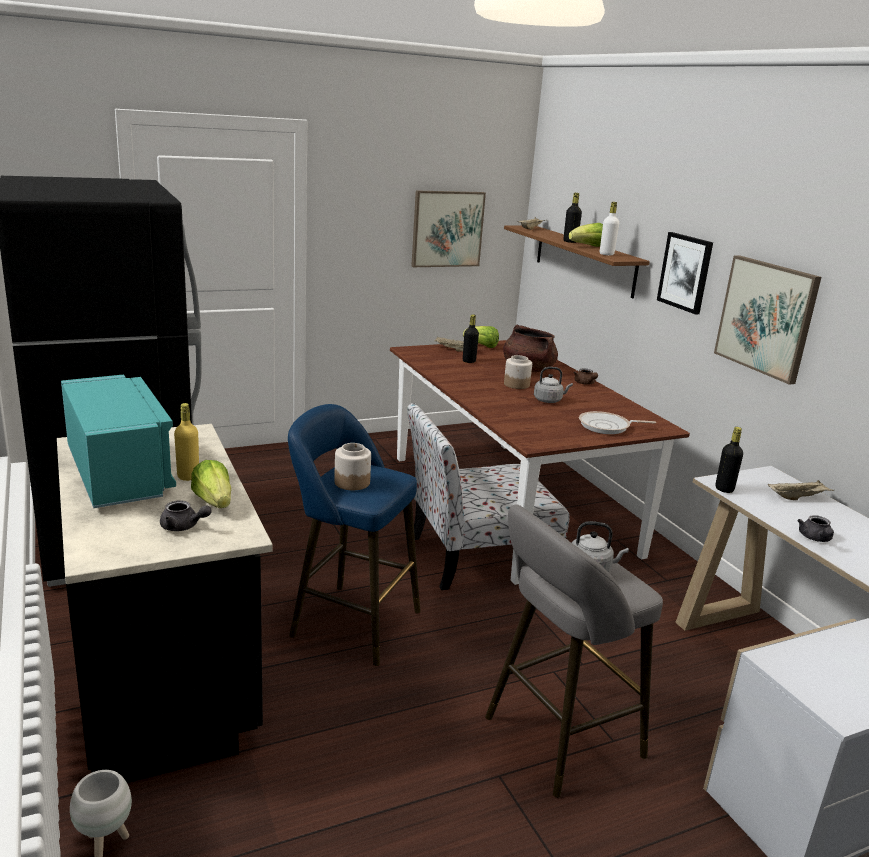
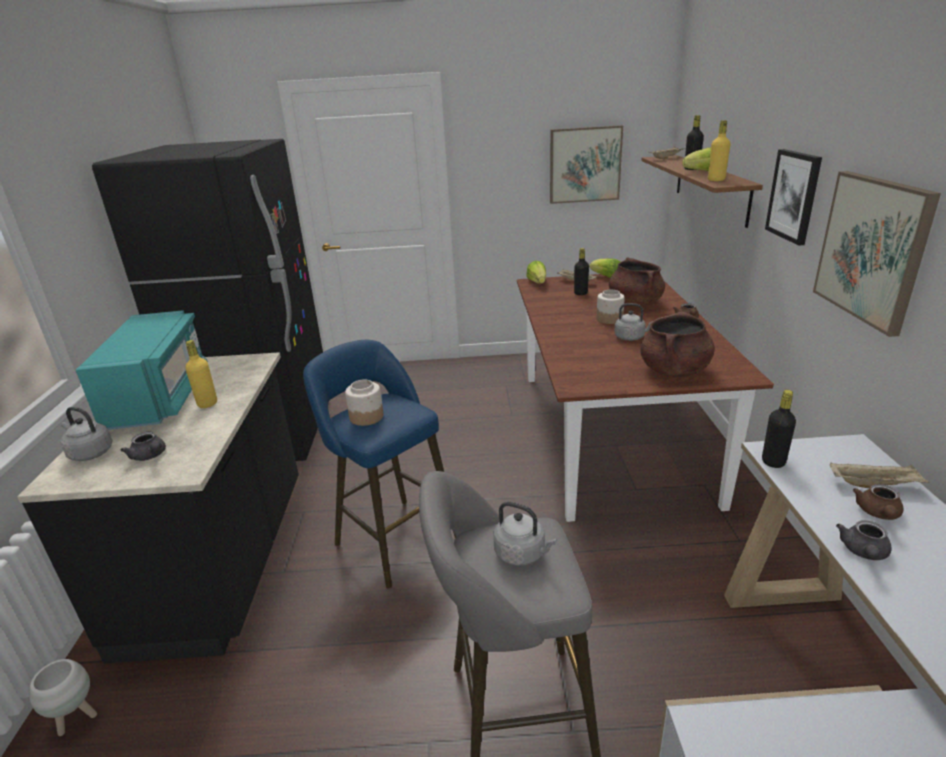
camera: 25 degrees right, 5 degrees up
lettuce [191,460,231,508] -> lettuce moved to [526,261,546,284]
chair [407,403,570,590] -> none
frying pan [579,411,656,434] -> brown cooking pot [640,312,715,377]
white bottle [600,202,619,255] -> yellow bottle [708,120,730,181]
none -> grey kettle [60,407,113,461]
none -> brown teapot [853,484,903,520]

